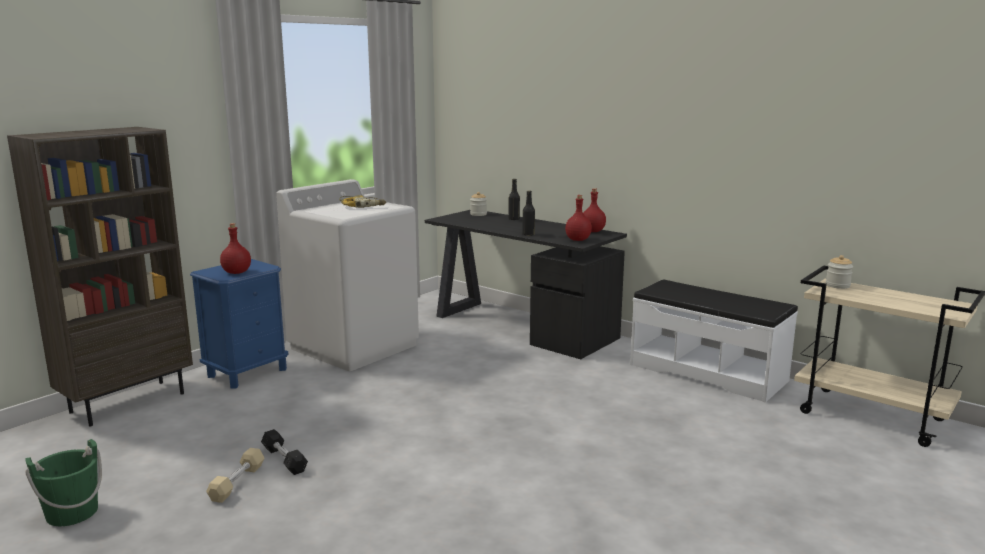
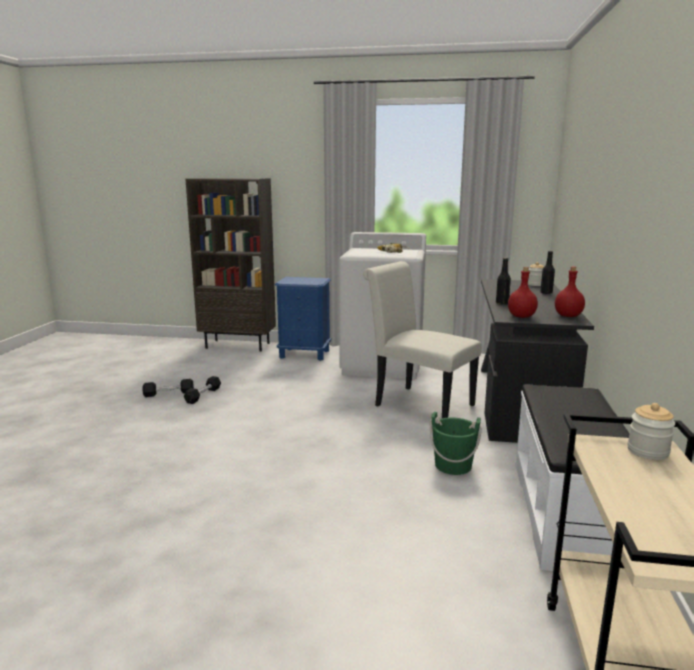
camera: 60 degrees right, 0 degrees up
green bucket [25,439,102,526] -> green bucket moved to [430,412,482,475]
beige dumbbell [206,448,265,503] -> black dumbbell [142,379,194,397]
red bottle [220,223,251,274] -> none
none -> white chair [363,261,482,418]

